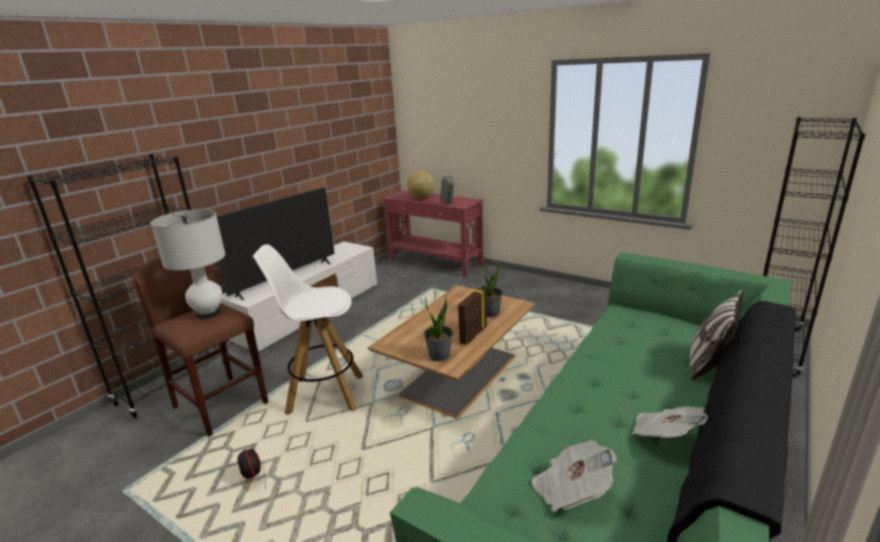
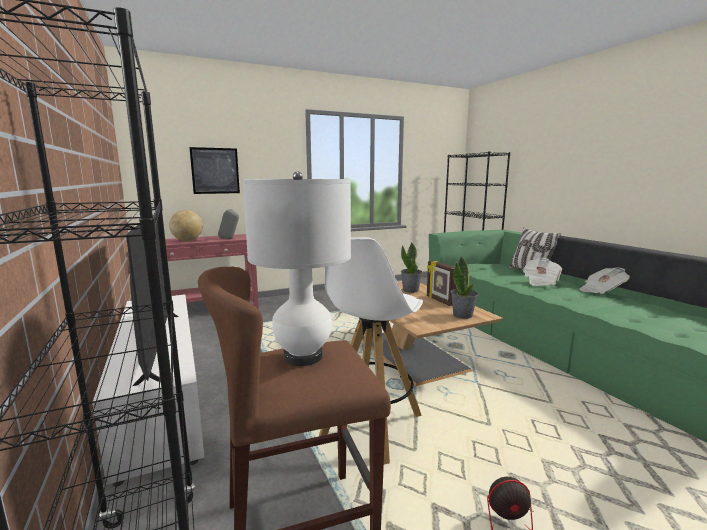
camera: 60 degrees left, 10 degrees down
newspaper [531,440,617,512] -> newspaper moved to [523,258,563,286]
none -> picture [189,147,240,194]

